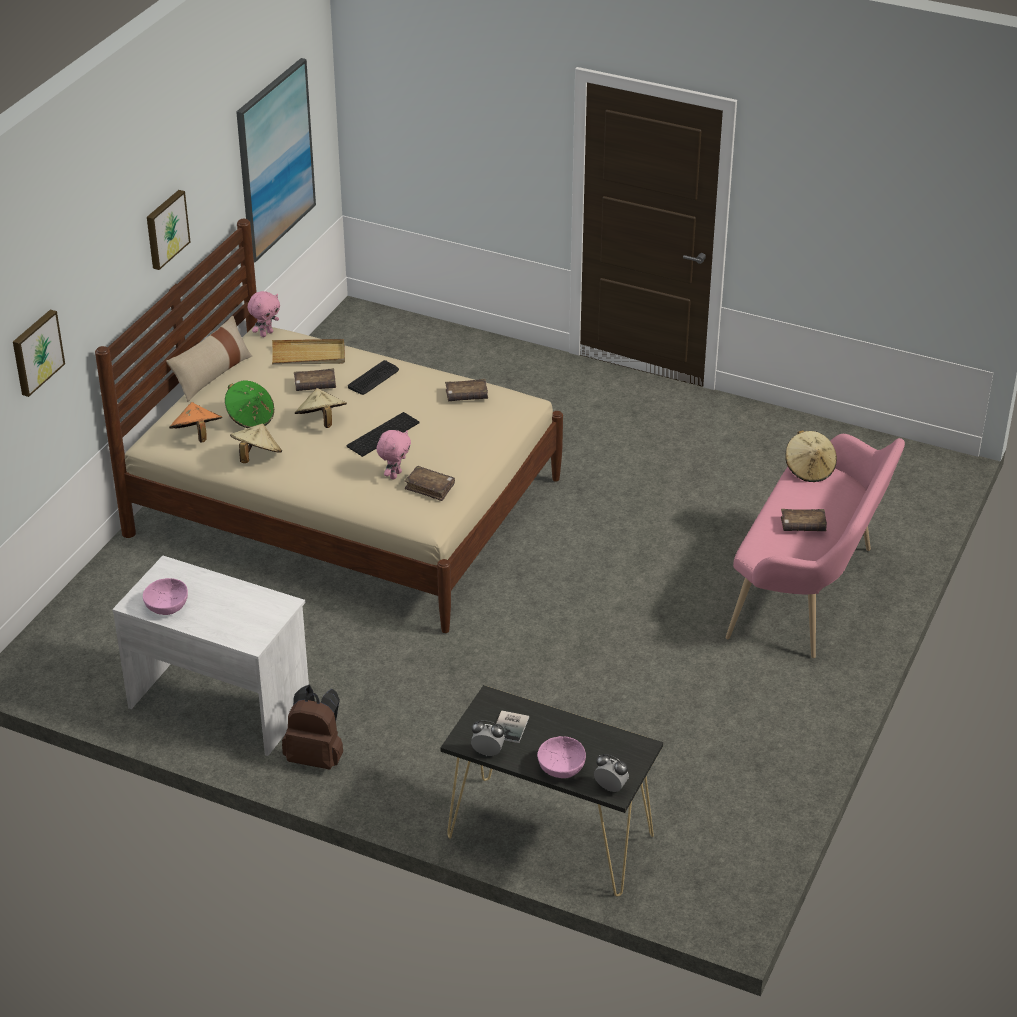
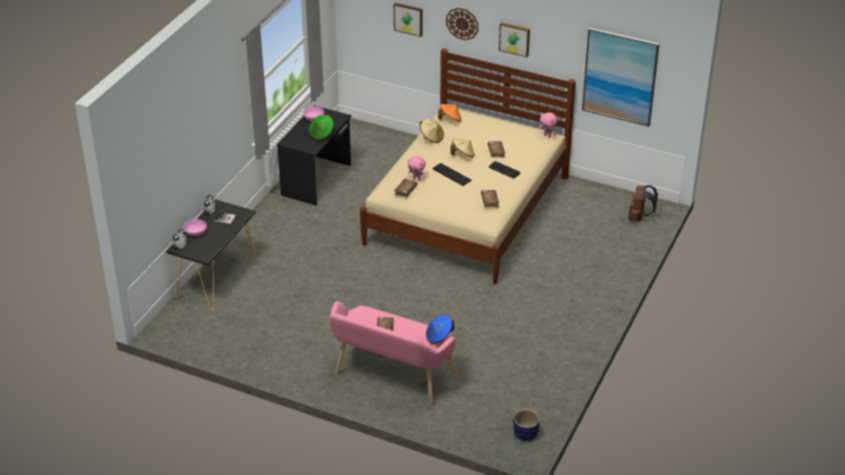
camera: 90 degrees right, 0 degrees up
white desk [112,556,309,756] -> black desk [277,106,352,205]
beige pillow [166,316,252,402] -> none
green hat [225,380,274,428] -> green hat moved to [309,115,334,140]
beige tray [272,339,345,364] -> none
brown backpack [282,684,343,770] -> brown backpack moved to [628,185,658,221]
beige hat [785,430,837,482] -> blue hat [426,315,454,344]
none -> wall clock [446,8,478,40]
none -> planter [513,409,540,441]

